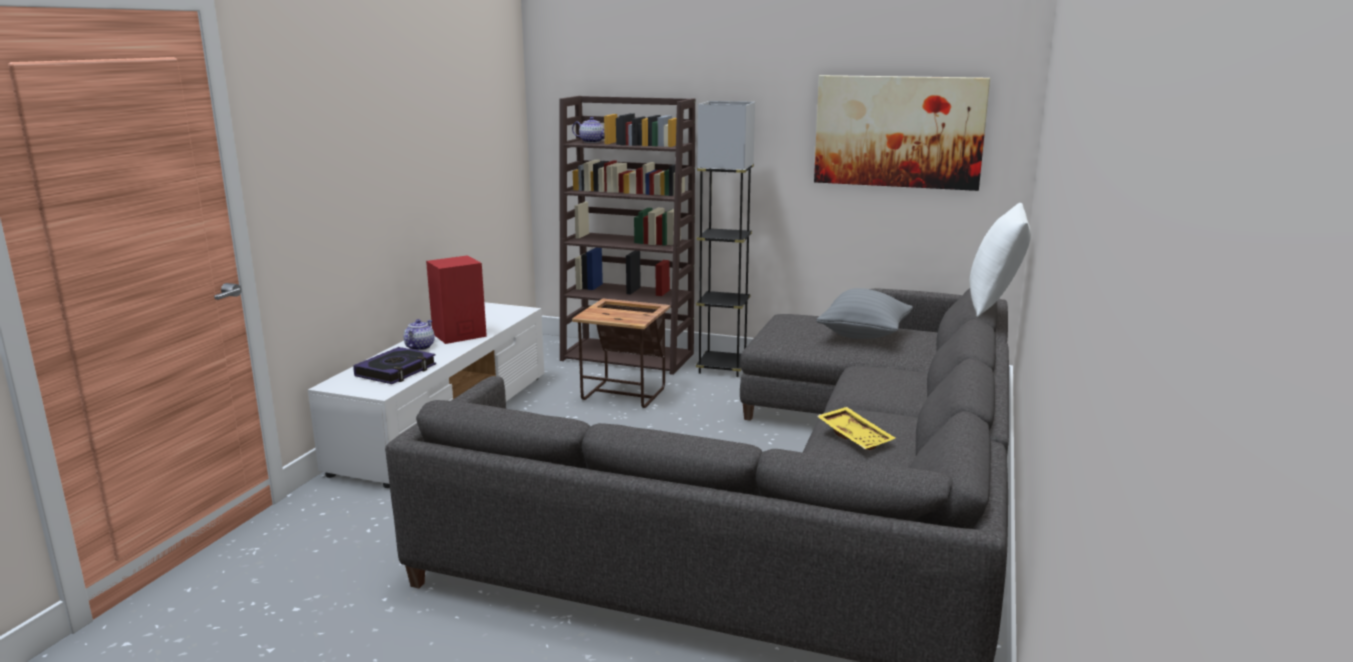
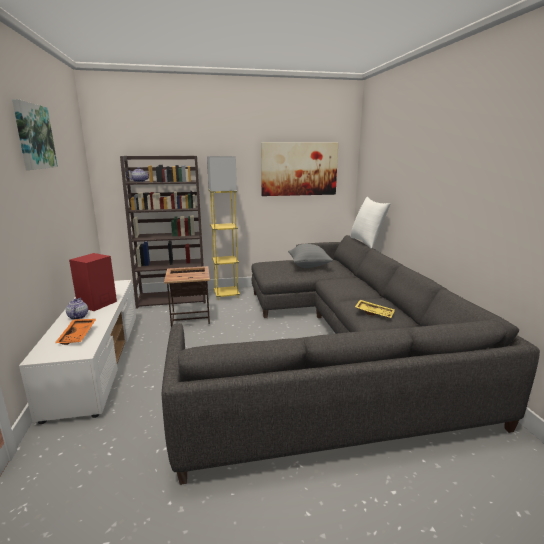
camera: 30 degrees left, 0 degrees up
book [353,347,436,384] -> orange tray [55,319,96,345]
grey floor lamp [696,101,755,377] -> yellow floor lamp [207,156,240,300]
none -> picture [12,99,58,170]

